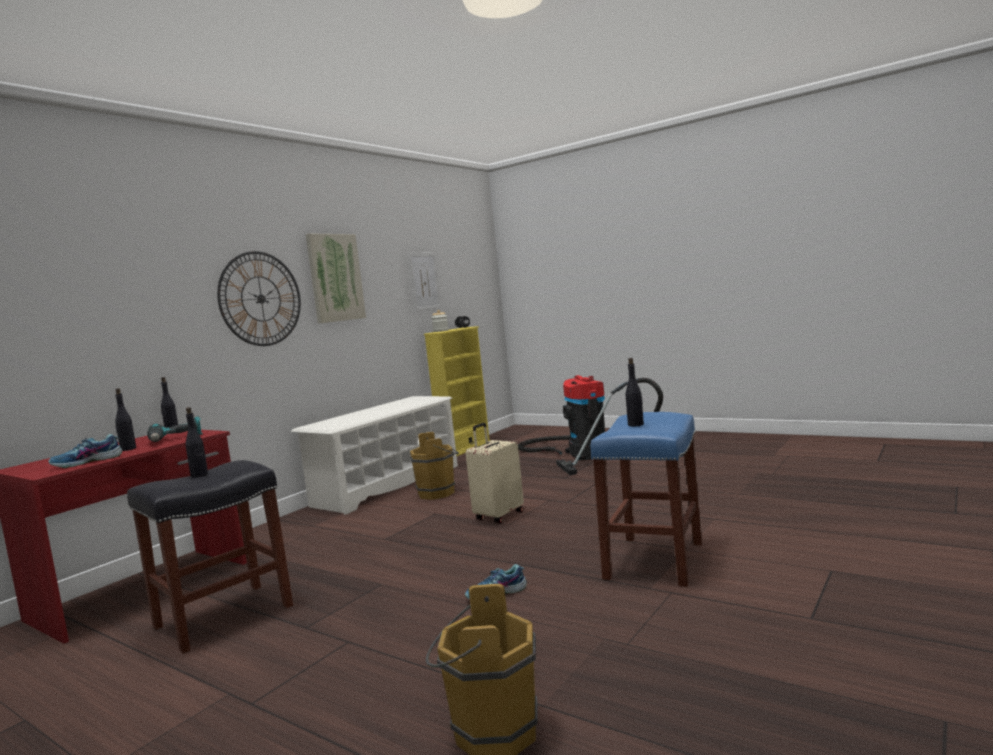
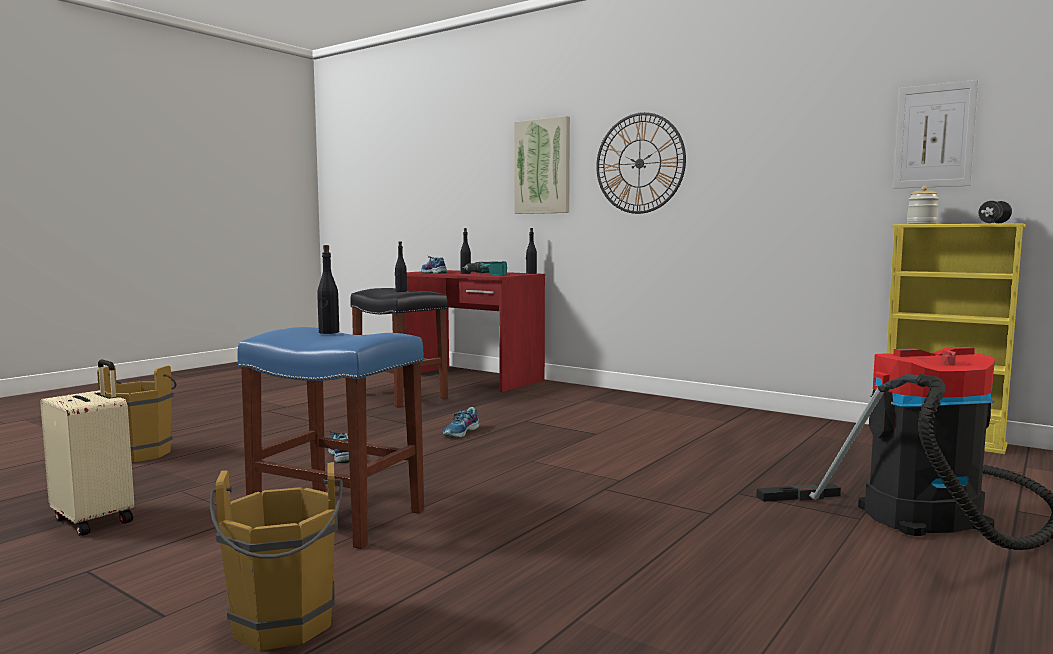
camera: 90 degrees right, 0 degrees up
white shoe rack [291,396,458,515] -> none
picture [306,233,366,324] -> picture moved to [514,116,570,214]
brown bucket [410,432,459,500] -> brown bucket moved to [210,462,343,650]
beige suitcase [466,423,524,523] -> beige suitcase moved to [40,359,134,536]
none -> shoe [443,407,479,438]

